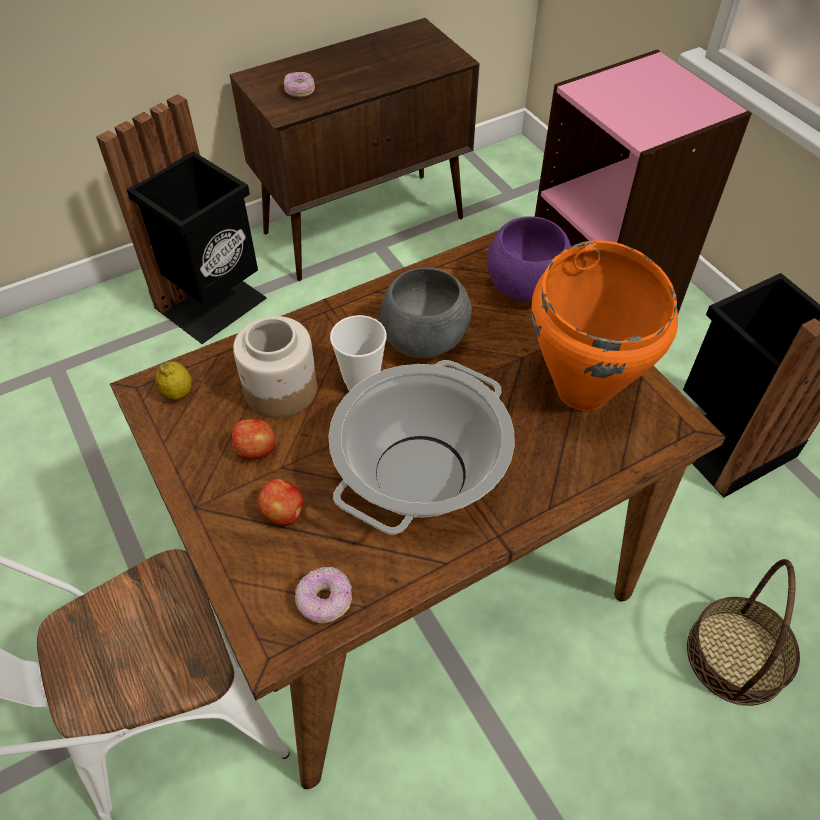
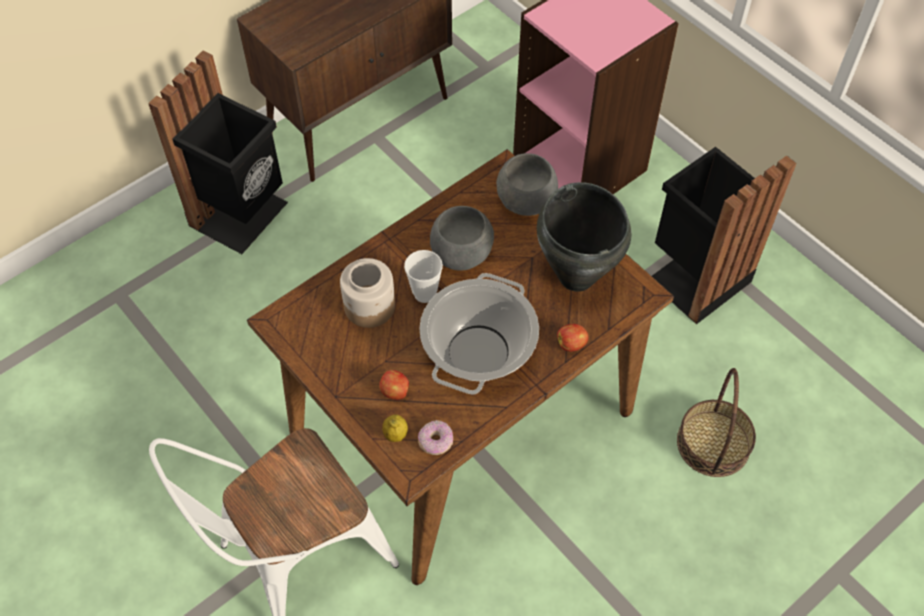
camera: 10 degrees left, 5 degrees up
lemon [155,361,192,400] -> lemon moved to [382,414,408,442]
apple [232,419,276,460] -> apple moved to [557,324,588,351]
donut [284,72,315,97] -> none
purple bowl [487,216,571,302] -> grey bowl [496,153,558,216]
orange cooking pot [531,240,678,411] -> black cooking pot [537,182,632,291]

